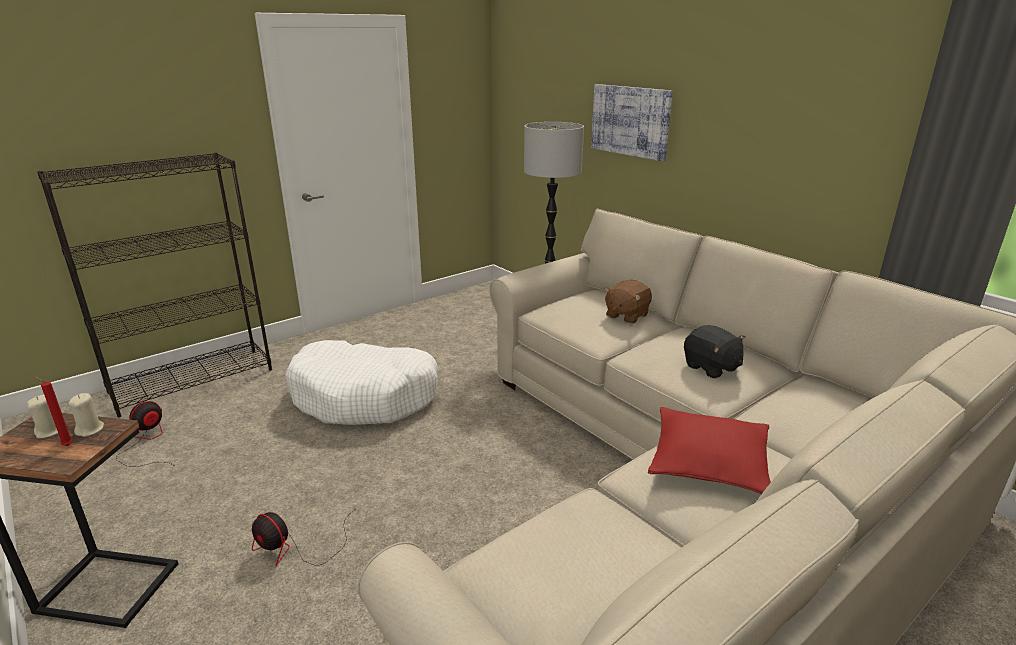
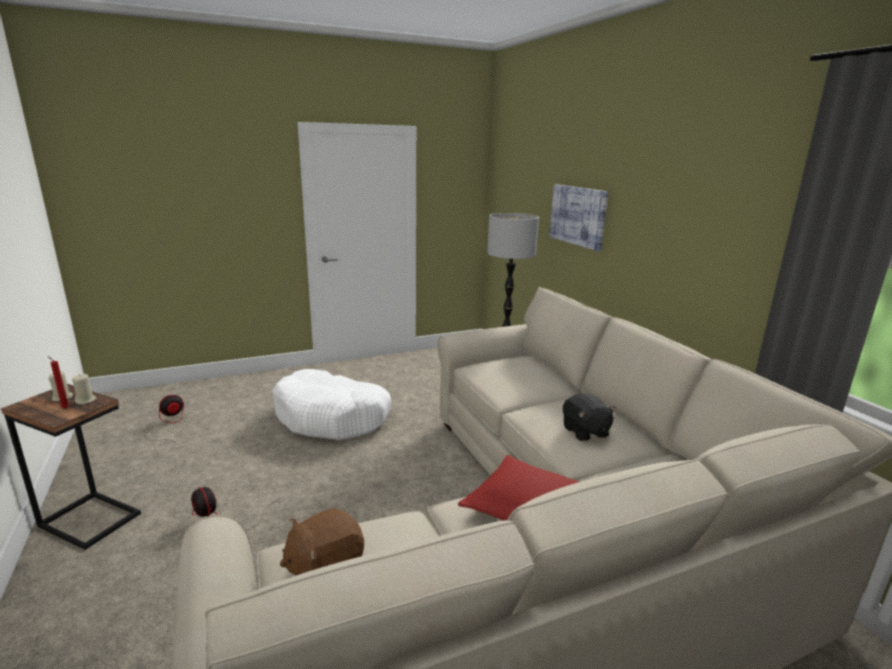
camera: 15 degrees right, 5 degrees down
black bookcase [37,152,272,417] -> none
brown plush toy [604,280,652,324] -> brown plush toy moved to [280,508,364,575]

